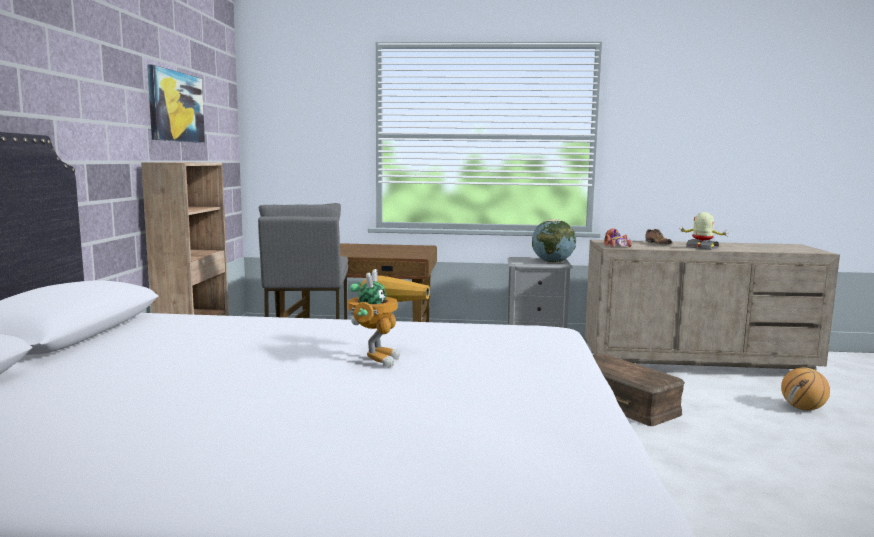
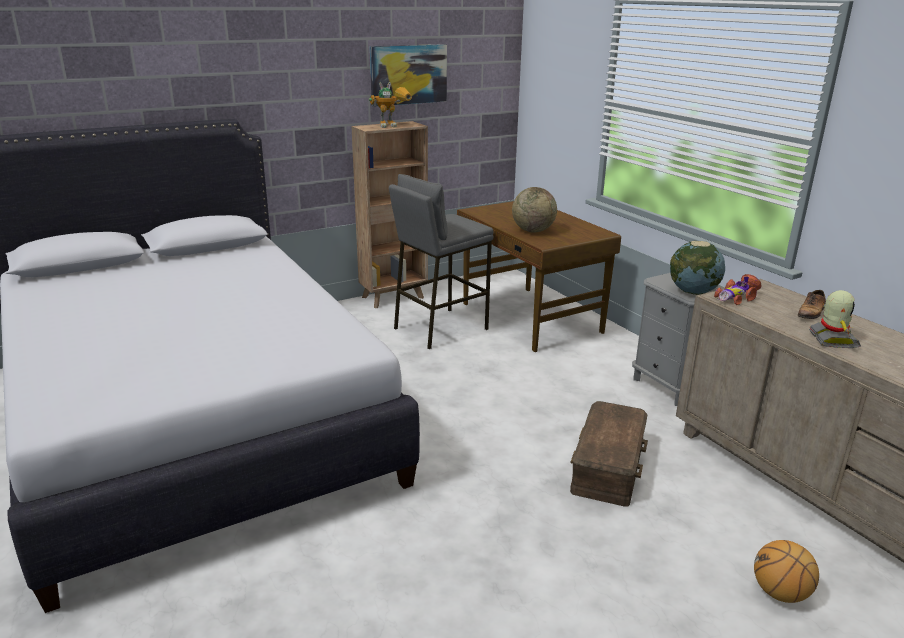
camera: 55 degrees right, 15 degrees up
toy robot [348,269,430,368] -> toy robot moved to [369,82,412,128]
none -> globe [512,187,557,233]

